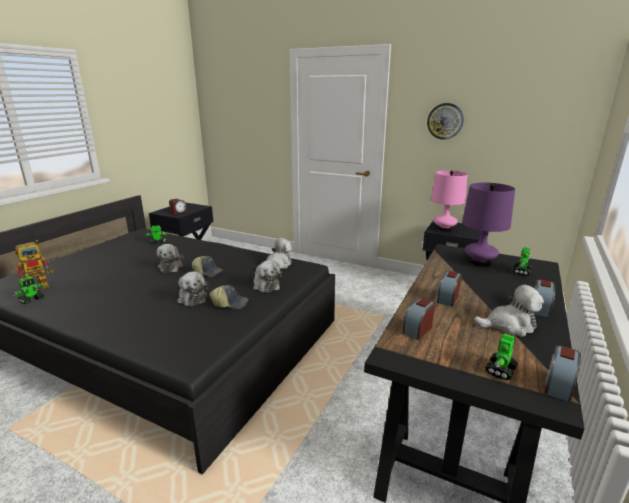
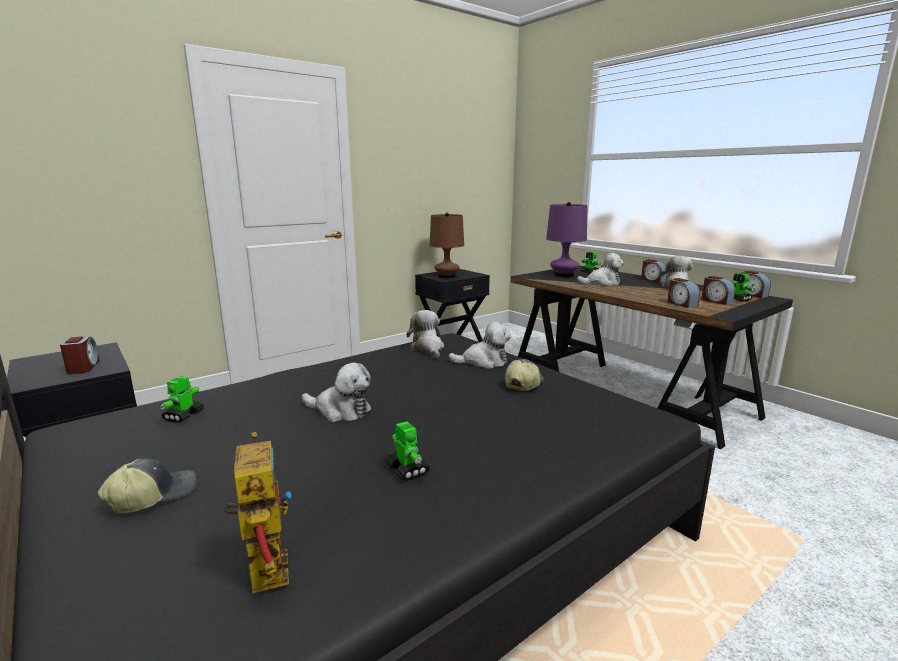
camera: 65 degrees left, 5 degrees down
toy robot [12,276,46,304] -> toy robot moved to [386,421,430,481]
plush toy [177,271,209,306] -> plush toy moved to [577,253,624,286]
cap [192,256,223,277] -> cap moved to [98,459,197,514]
wall clock [427,103,464,140] -> none
pink table lamp [431,170,468,232] -> brown table lamp [429,213,464,279]
alarm clock [437,271,462,307] -> alarm clock moved to [701,276,735,305]

